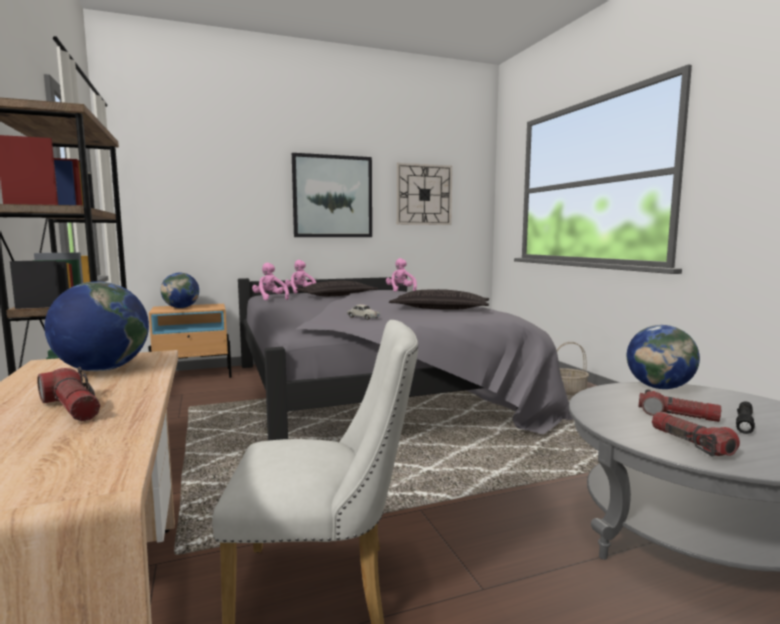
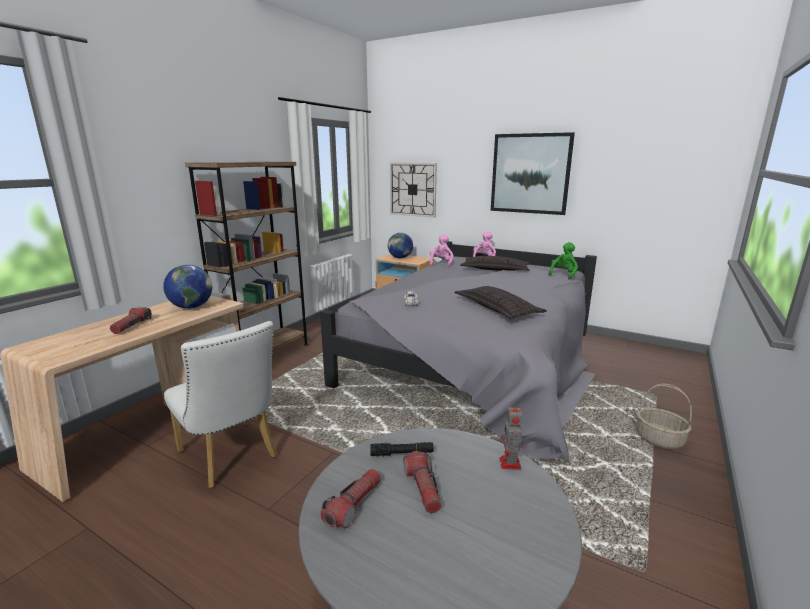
camera: 50 degrees right, 10 degrees up
pink plush toy [386,258,417,292] -> green plush toy [548,242,578,280]
wall clock [397,163,452,225] -> wall clock moved to [390,163,437,218]
globe [627,325,700,389] -> toy robot [500,403,522,470]
black flashlight [736,401,755,434] -> black flashlight moved to [370,442,434,456]

